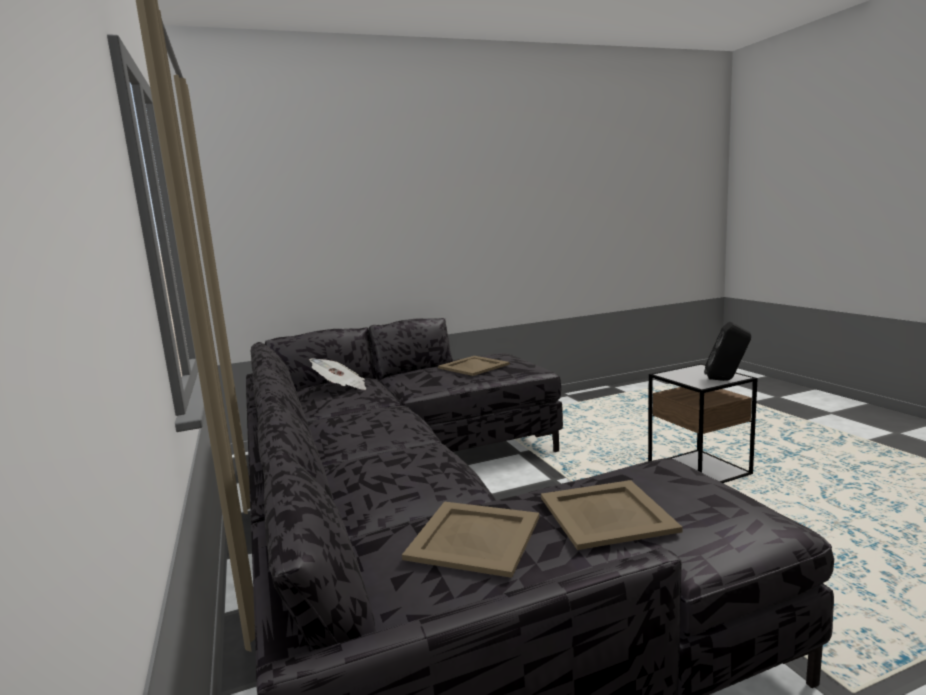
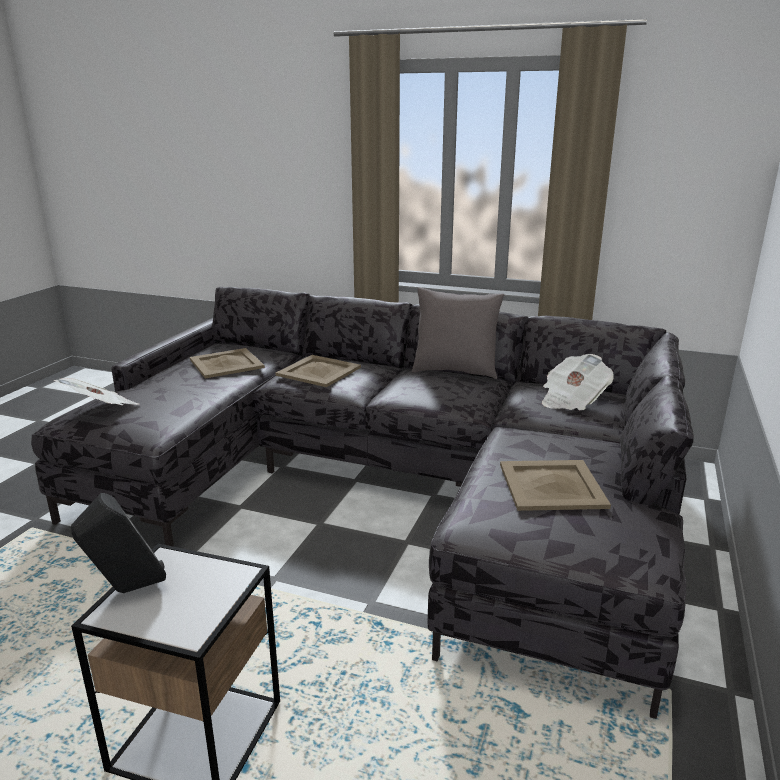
camera: 130 degrees right, 10 degrees up
beige tray [541,480,683,550] -> beige tray moved to [275,355,361,387]
none -> newspaper [54,378,138,405]
none -> grey pillow [412,287,504,379]

